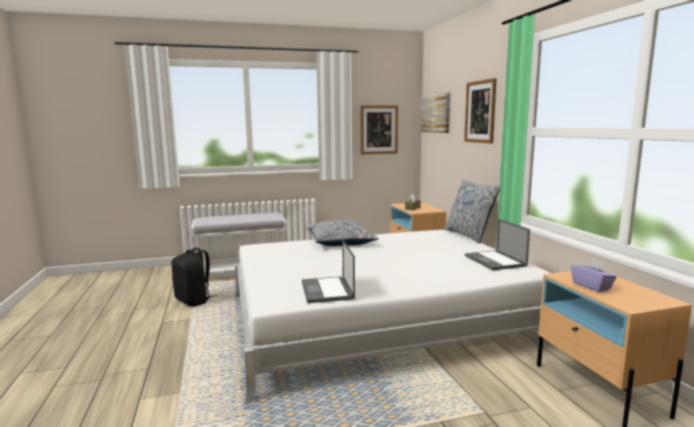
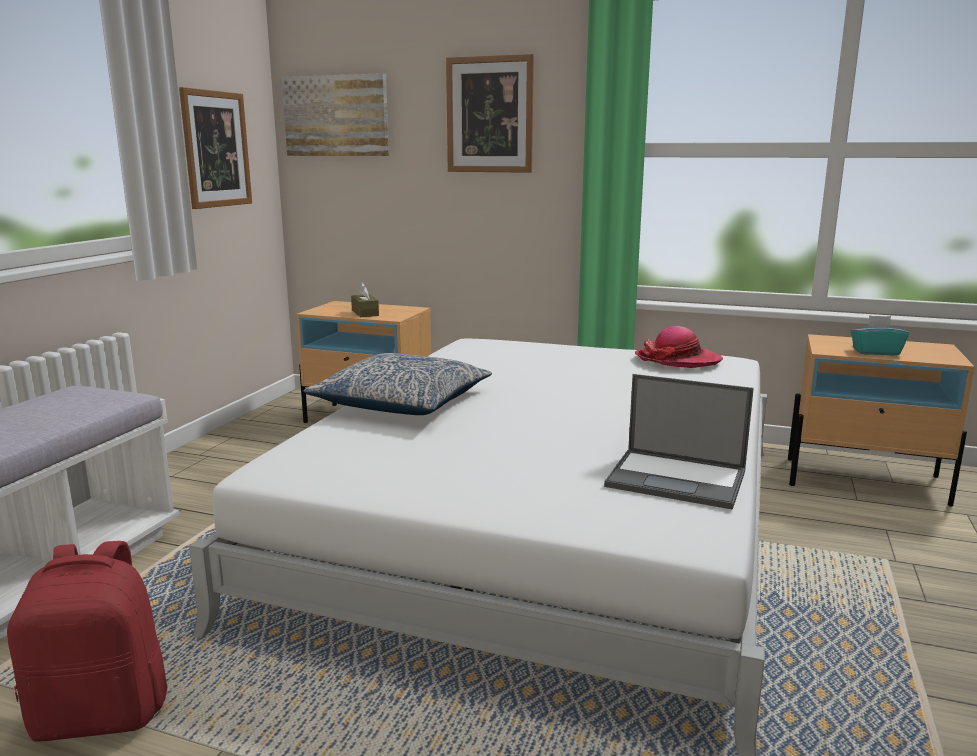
camera: 55 degrees left, 5 degrees up
black backpack [171,248,218,306] -> red backpack [7,541,167,742]
pillow [444,179,501,244] -> none
laptop [465,219,530,270] -> hat [635,326,723,368]
purple tissue box [571,258,617,292] -> turquoise tissue box [851,315,909,355]

